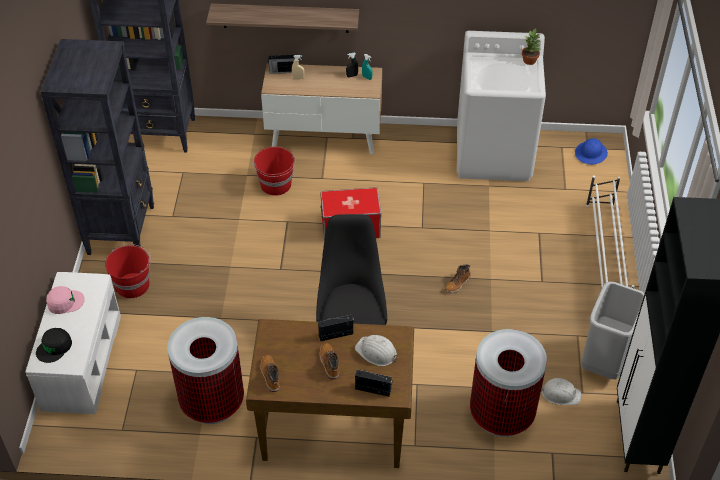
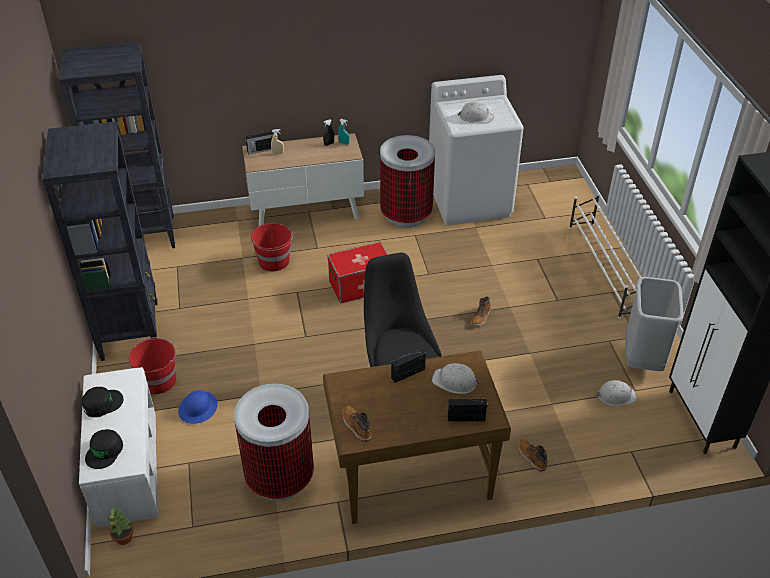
camera: 15 degrees left, 5 degrees down
pink cap [46,286,85,314] -> black cap [82,387,124,417]
shelf [206,4,359,33] -> none
boot [320,343,339,379] -> boot moved to [518,439,548,472]
trash can [470,329,547,437] -> trash can moved to [380,135,435,228]
potted plant [522,29,541,65] -> potted plant moved to [106,506,134,545]
blue hard hat [575,138,608,164] -> blue hard hat moved to [178,390,218,424]
none -> white hard hat [457,102,494,123]

